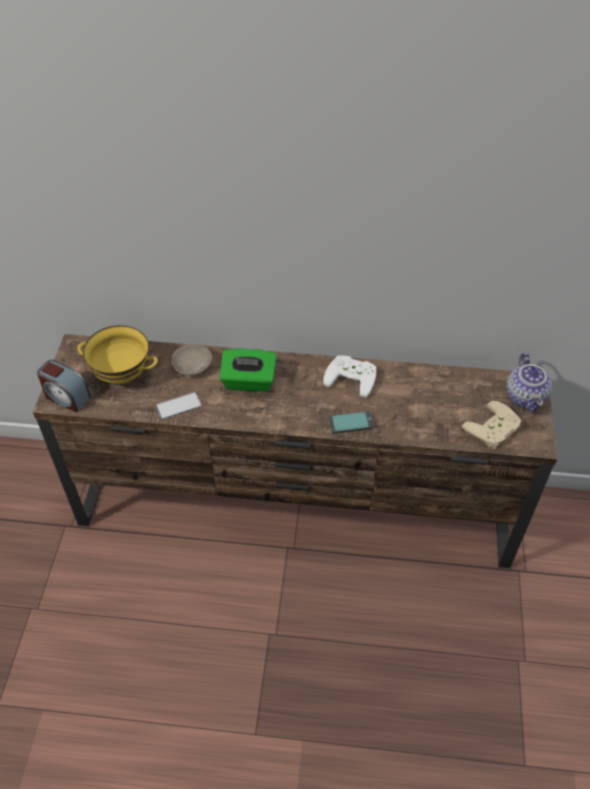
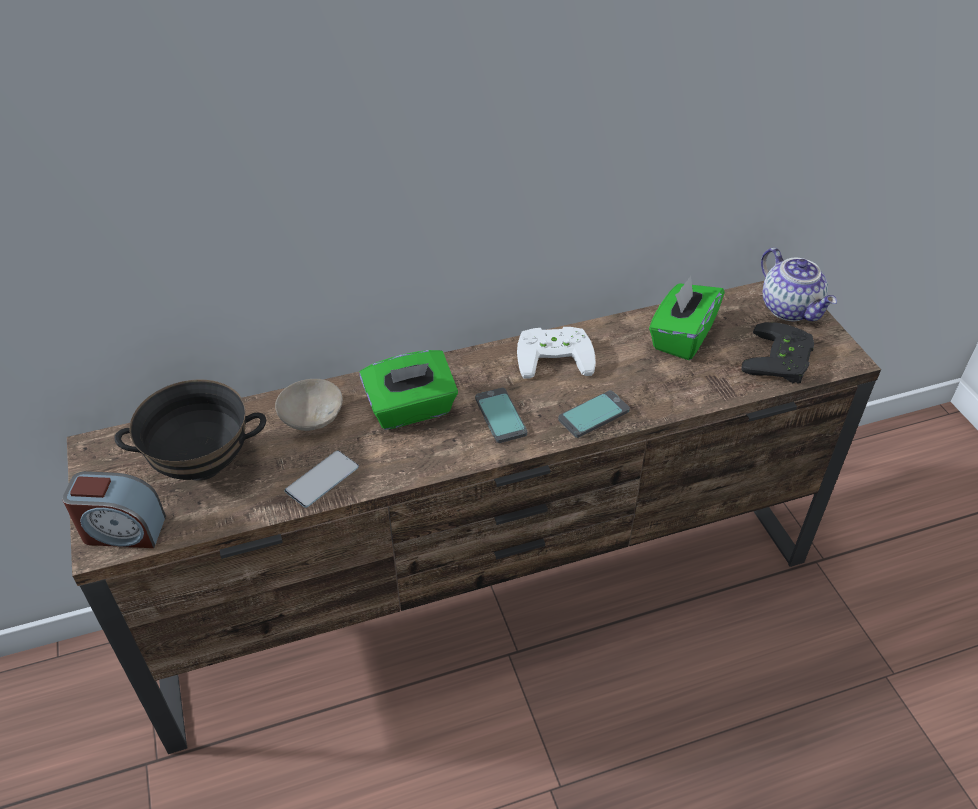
camera: 25 degrees left, 5 degrees down
yellow bowl [77,325,158,384] -> black bowl [114,380,266,481]
beige game controller [462,401,521,449] -> black game controller [741,322,814,384]
none -> phone [475,388,527,443]
none -> green tissue box [649,276,725,360]

